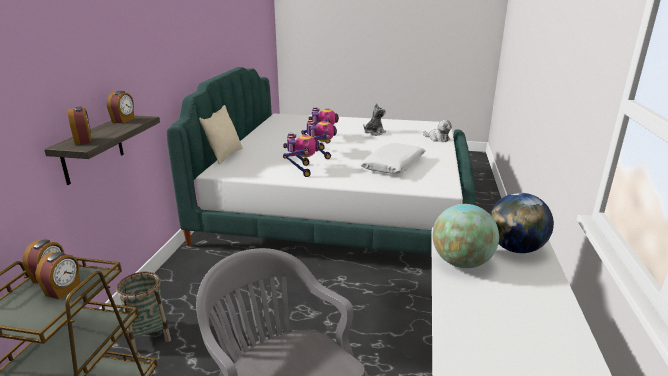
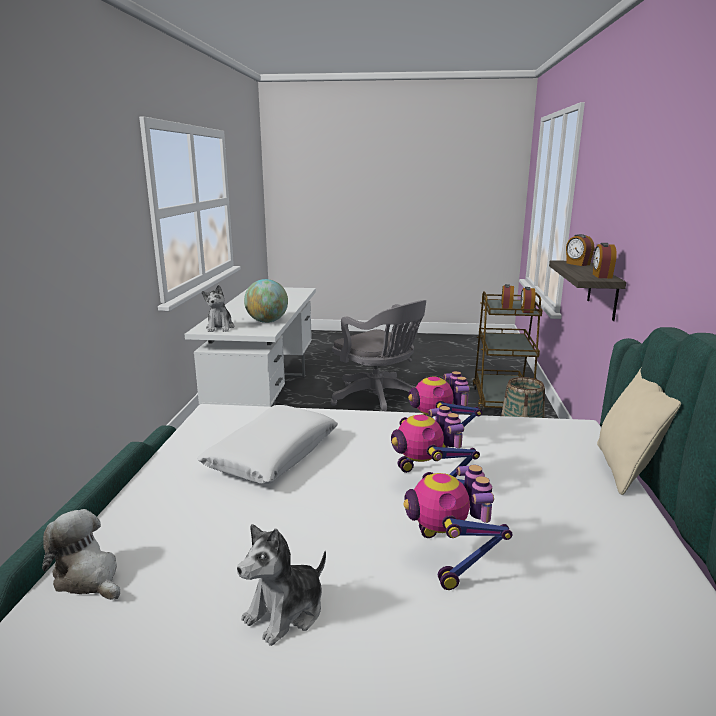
camera: 175 degrees right, 5 degrees down
globe [490,193,554,253] -> plush toy [202,285,234,332]

